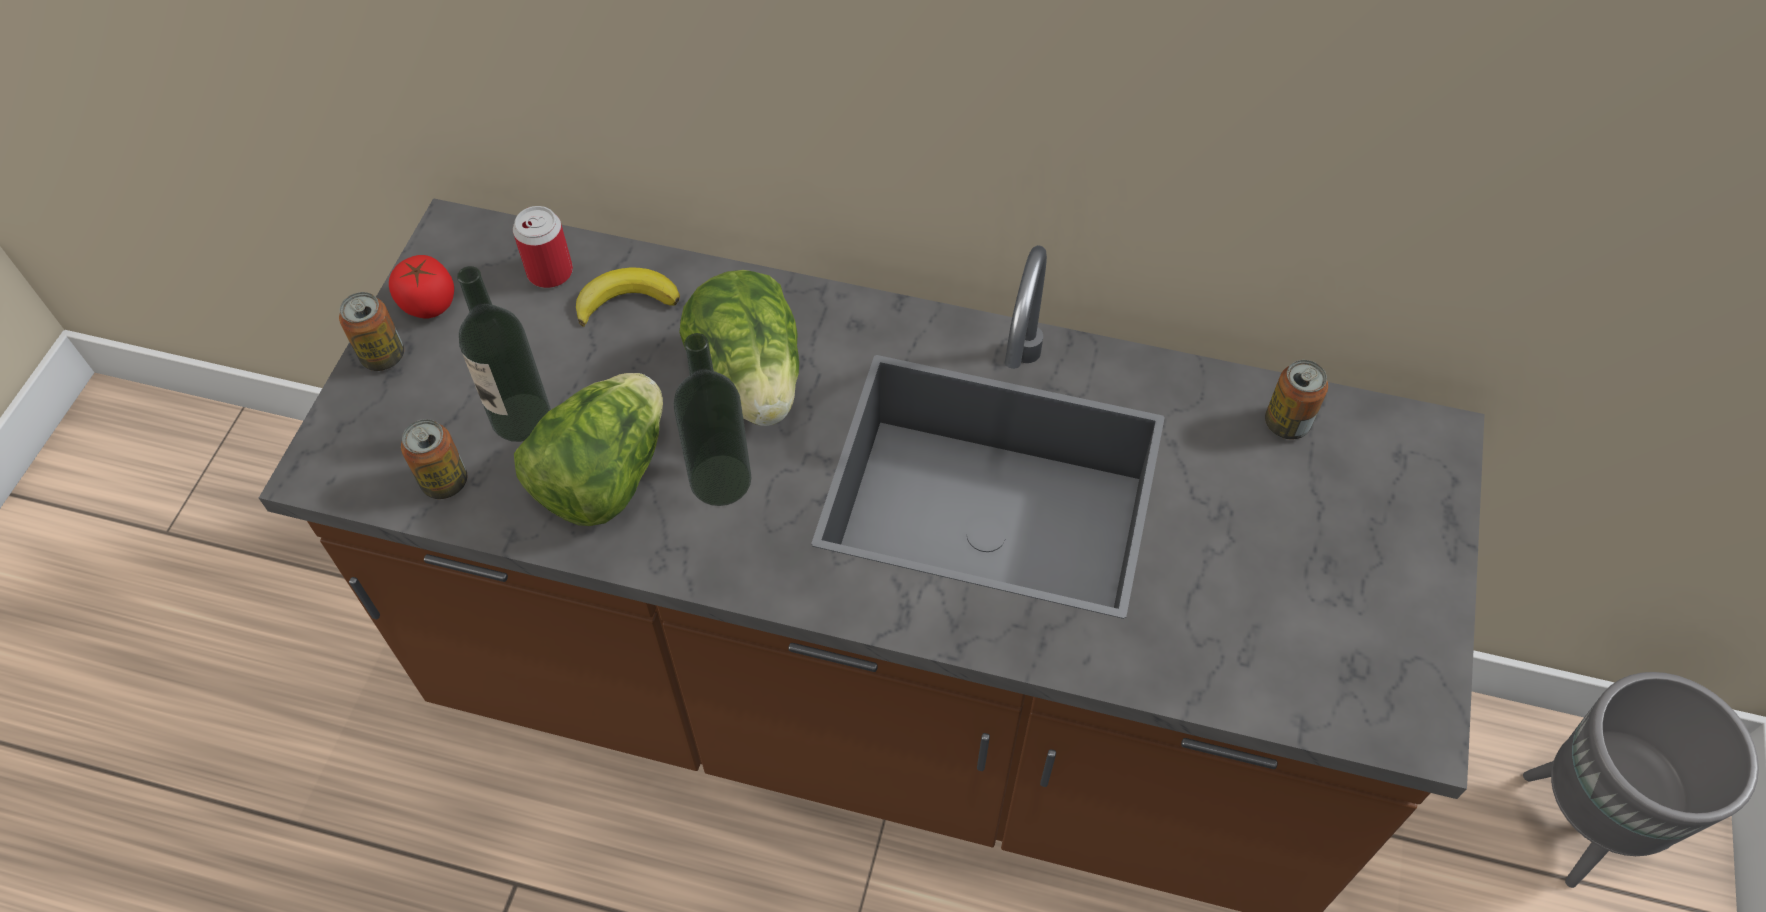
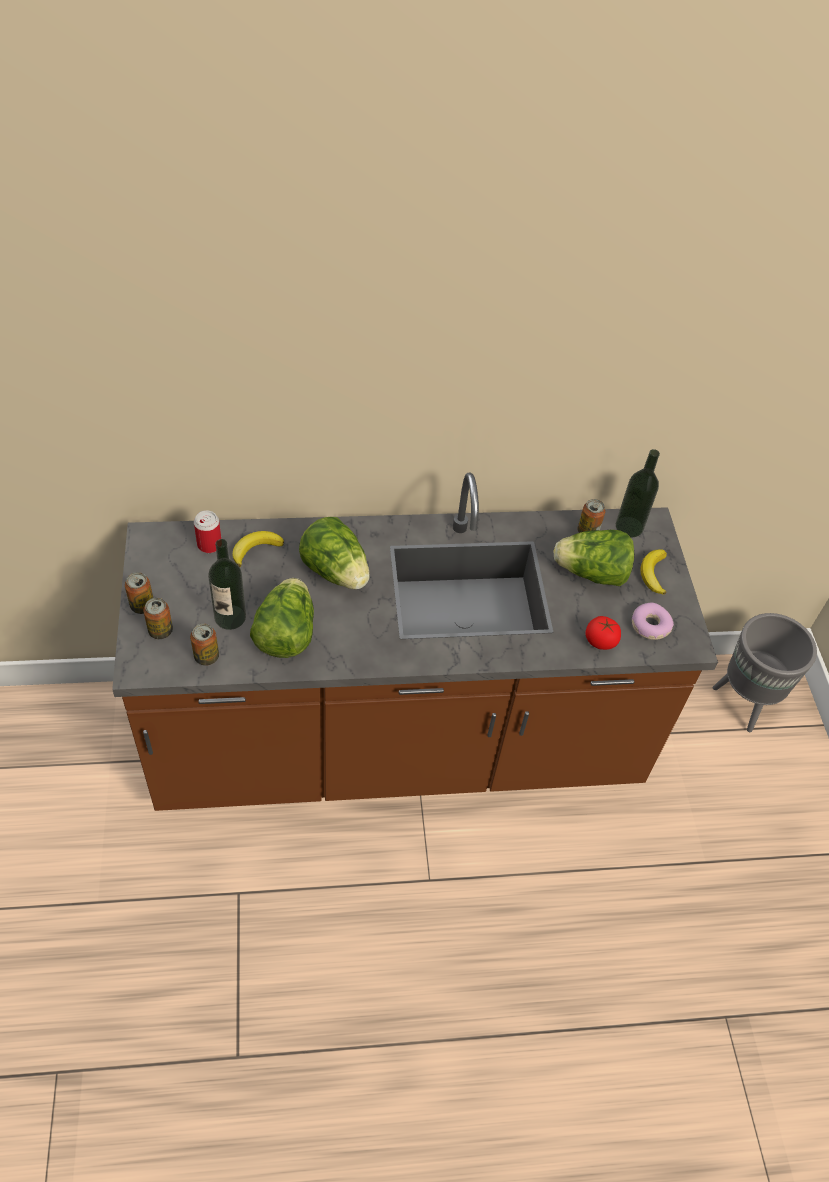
camera: 25 degrees left, 5 degrees down
tomato [389,255,454,319] -> tomato moved to [585,616,621,650]
bottle [673,333,752,506] -> bottle moved to [616,449,660,538]
none -> can [143,598,173,639]
none -> lettuce [554,530,634,586]
none -> donut [632,603,674,640]
none -> banana [640,549,667,595]

